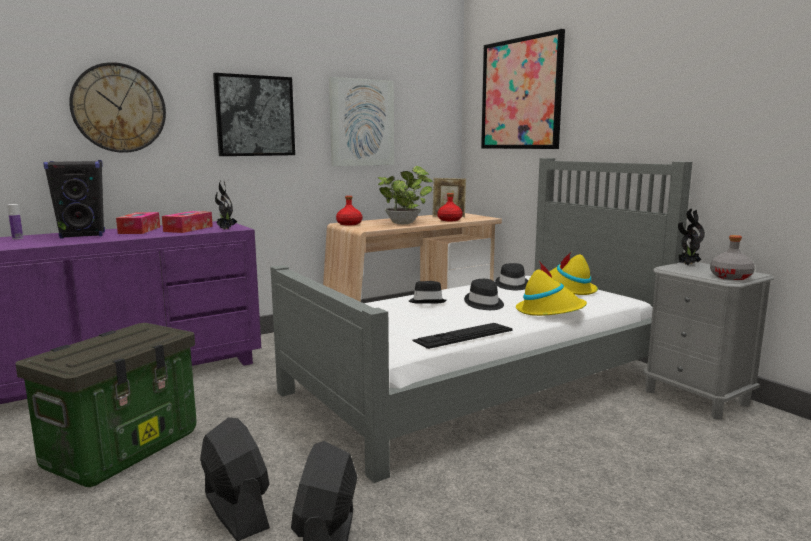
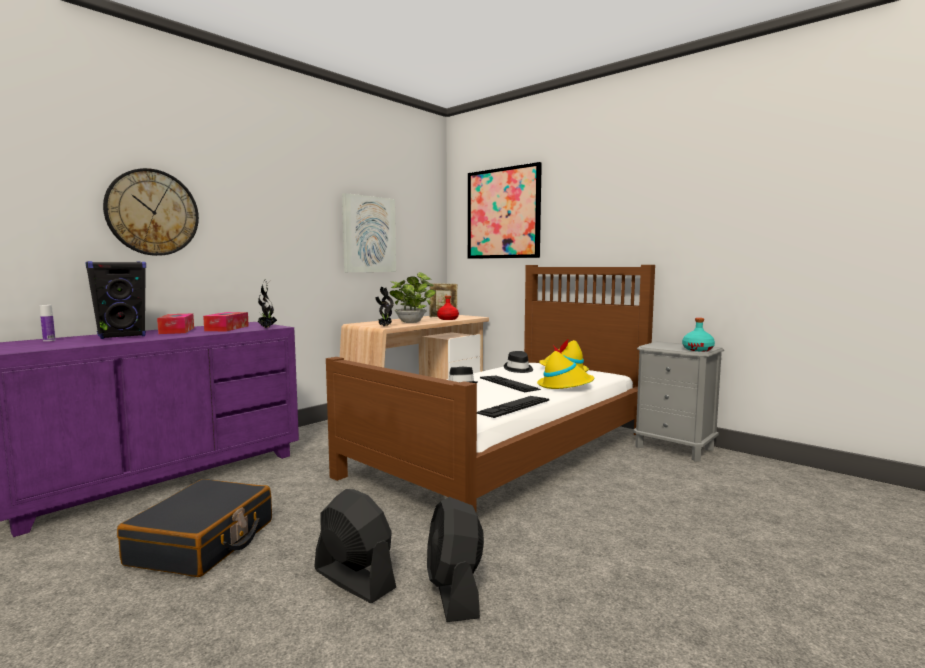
camera: 15 degrees left, 5 degrees down
storage box [15,323,197,487] -> black suitcase [117,479,272,577]
picture [213,73,295,156] -> none
grey bed [270,158,692,483] -> brown bed [326,265,655,512]
red bottle [336,196,362,225] -> none
black hat [464,279,504,310] -> keyboard [480,376,541,392]
potted plant [678,209,705,265] -> potted plant moved to [375,287,394,327]
grey bottle [710,235,755,280] -> turquoise bottle [682,318,715,351]

